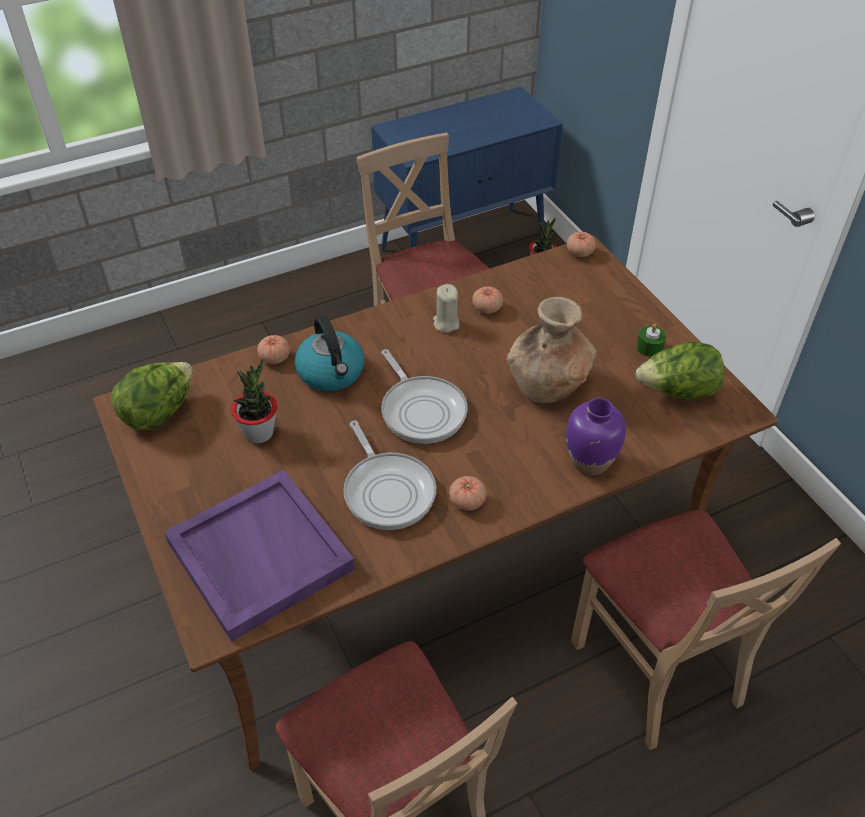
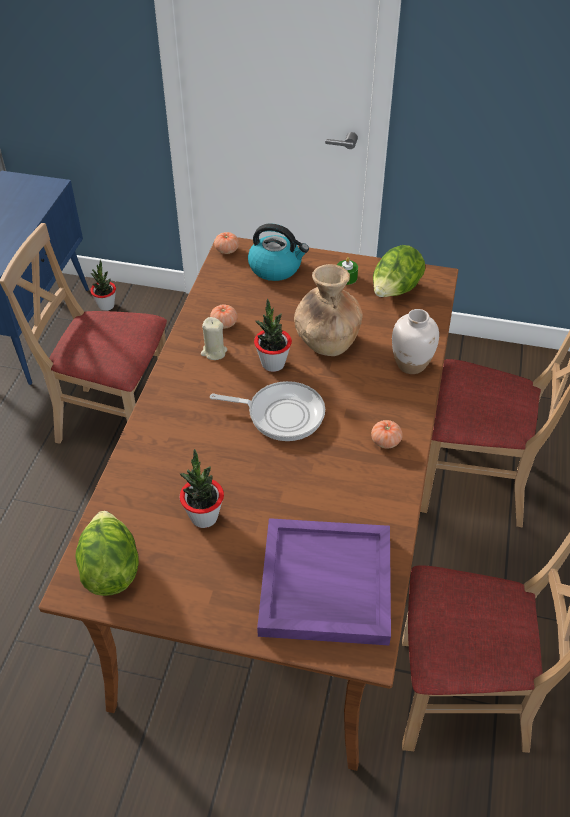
camera: 50 degrees left, 0 degrees up
tomato [257,335,290,364] -> none
kettle [295,315,364,391] -> kettle moved to [248,223,309,281]
frying pan [343,421,436,530] -> none
purple vase [566,398,626,476] -> white vase [392,309,439,374]
none -> potted plant [254,299,292,372]

